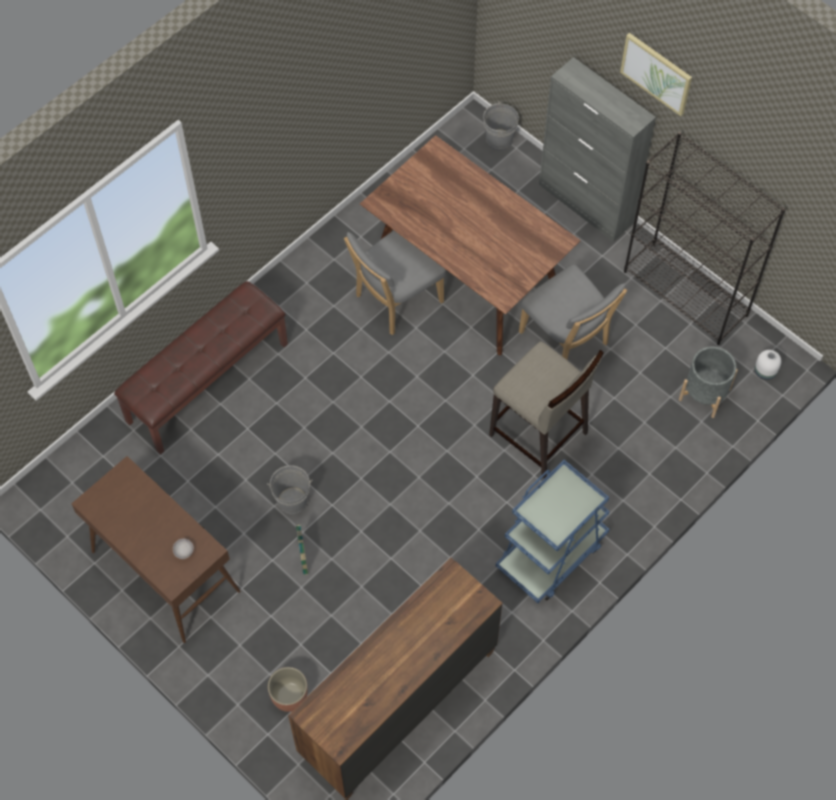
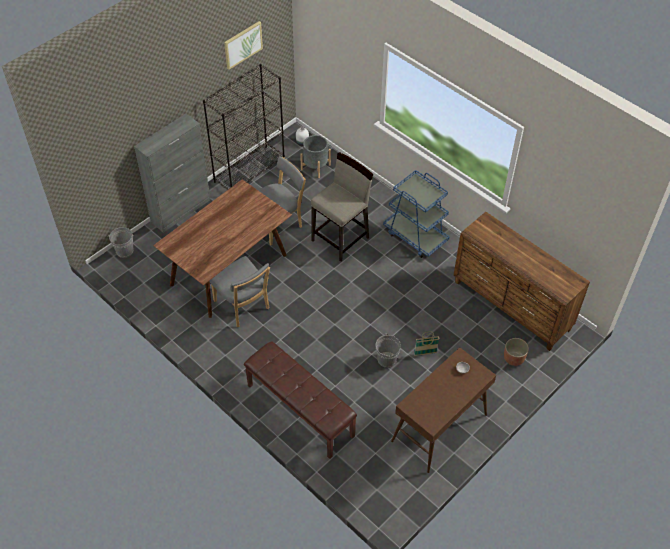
camera: 90 degrees left, 10 degrees down
picture [620,33,692,116] -> picture moved to [224,21,263,70]

